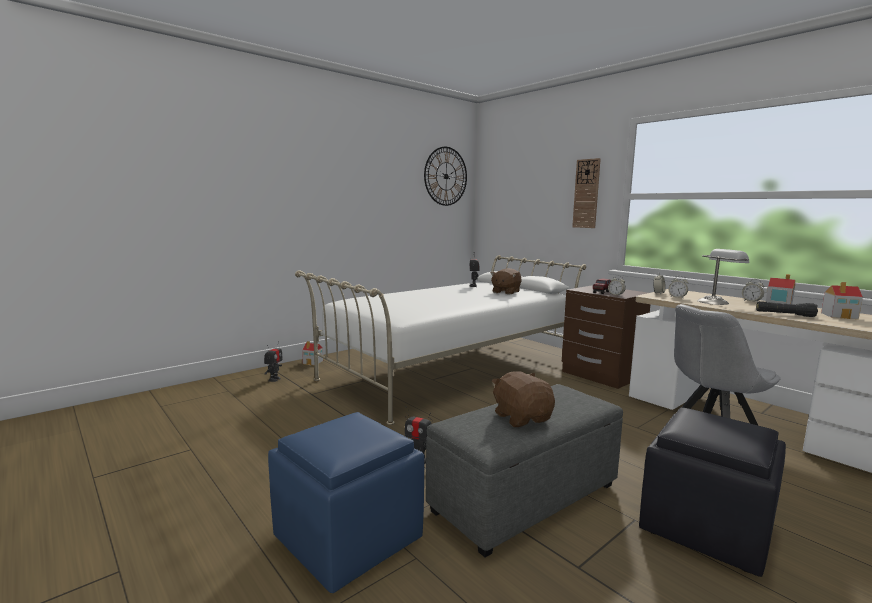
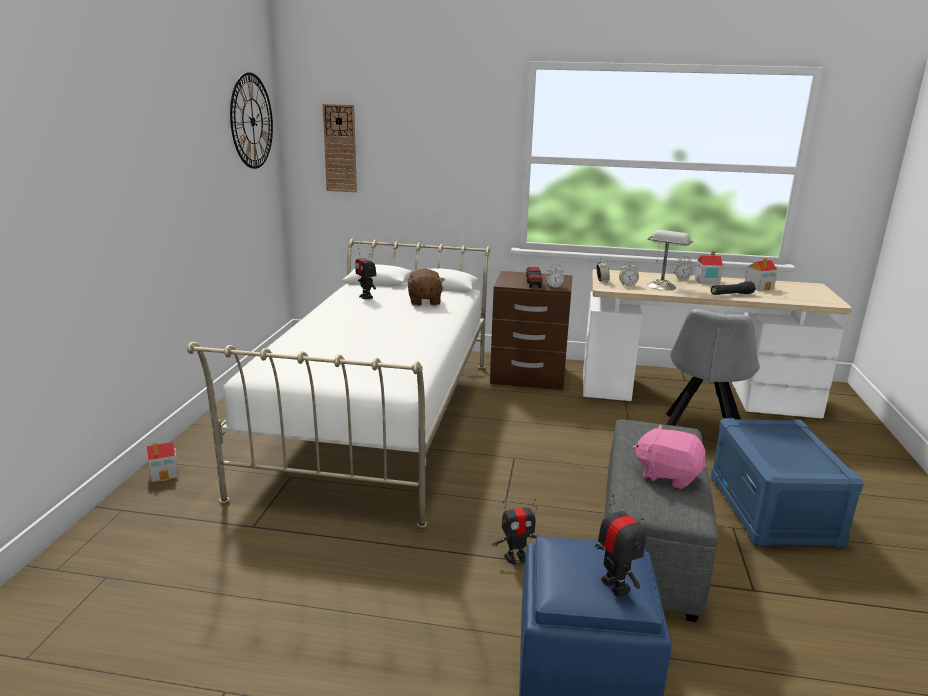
camera: 40 degrees left, 10 degrees up
toy robot [264,341,283,382] -> toy robot moved to [595,495,646,598]
brown plush toy [492,371,555,427] -> pink plush toy [633,425,706,489]
wall clock [572,158,601,228] -> wall clock moved to [323,104,357,192]
black ottoman [639,408,786,577] -> blue storage box [711,418,864,548]

